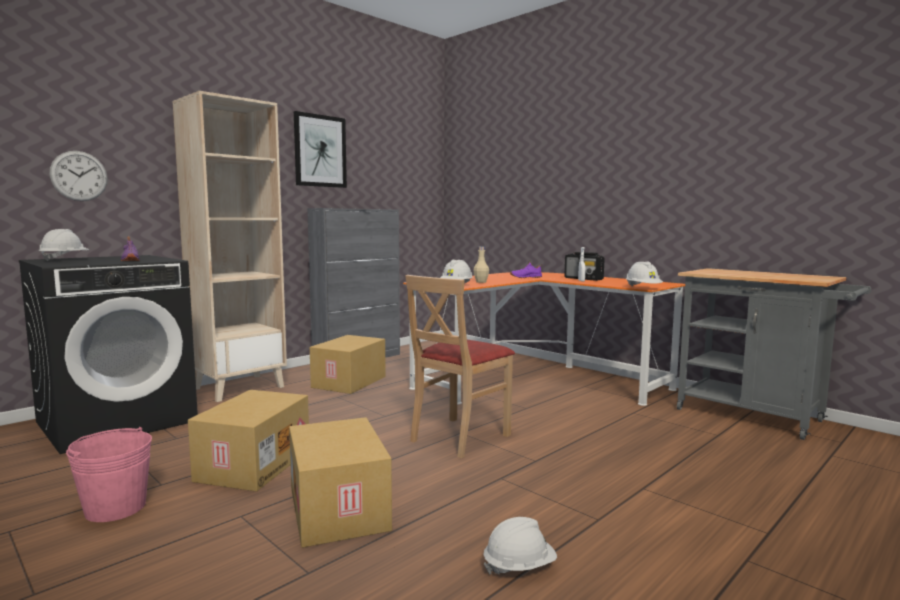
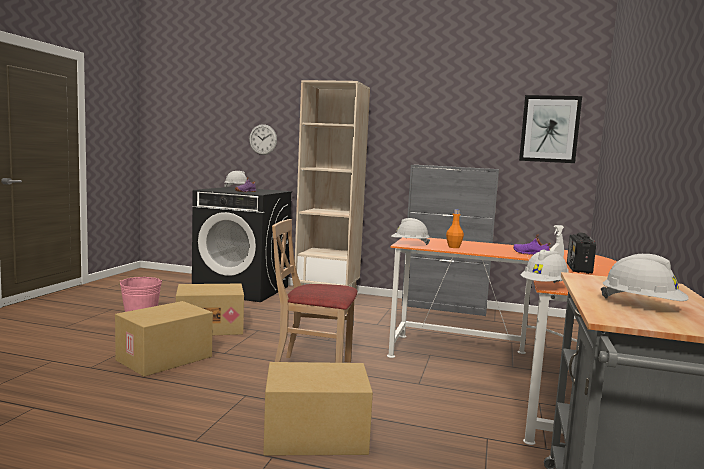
camera: 60 degrees right, 0 degrees up
picture [294,111,347,188] -> picture moved to [519,95,582,163]
cardboard box [310,335,386,394] -> cardboard box moved to [263,362,373,455]
beige bottle [474,246,489,283] -> orange bottle [446,210,464,248]
white hard hat [483,517,557,574] -> white hard hat moved to [601,254,689,301]

